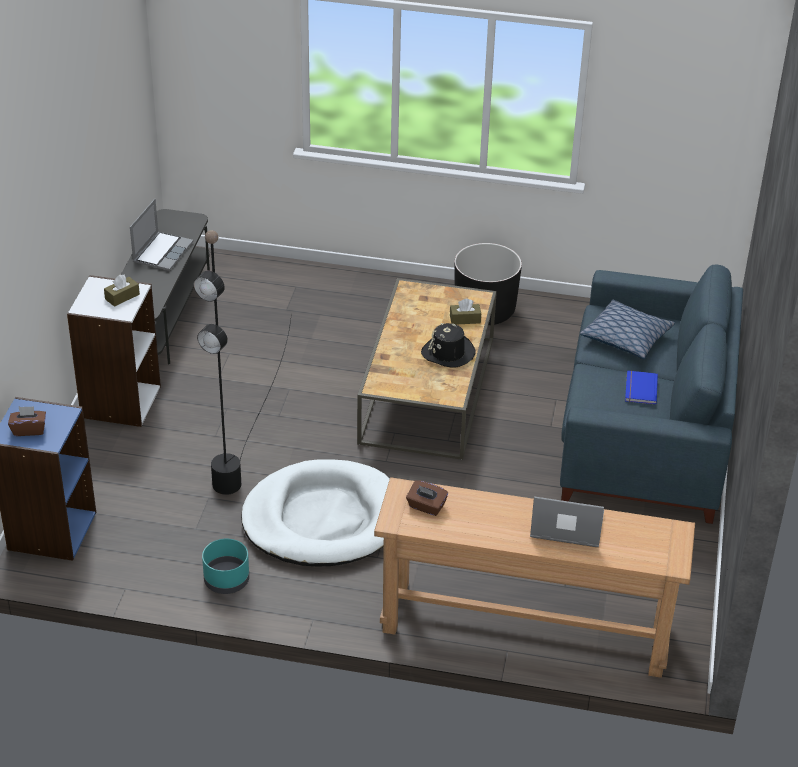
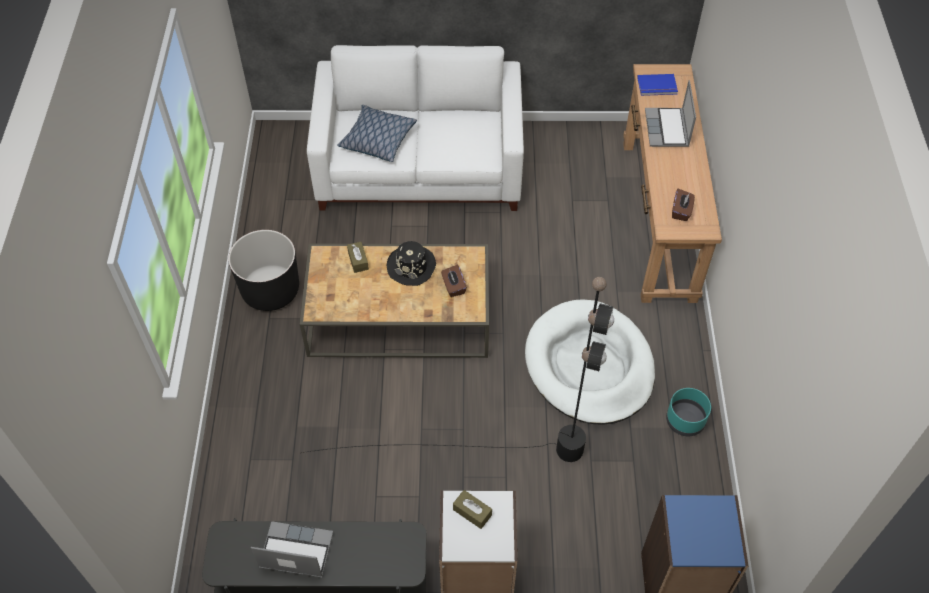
camera: 100 degrees left, 15 degrees up
brown tissue box [8,406,46,436] -> brown tissue box moved to [441,265,467,297]
blue sofa [560,265,743,524] -> white sofa [307,45,524,211]
blue book [625,370,658,405] -> blue book moved to [637,74,678,96]

